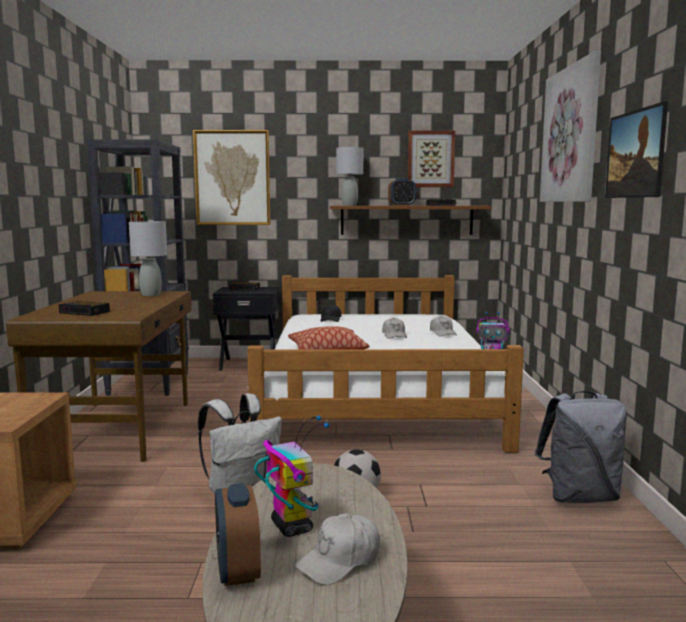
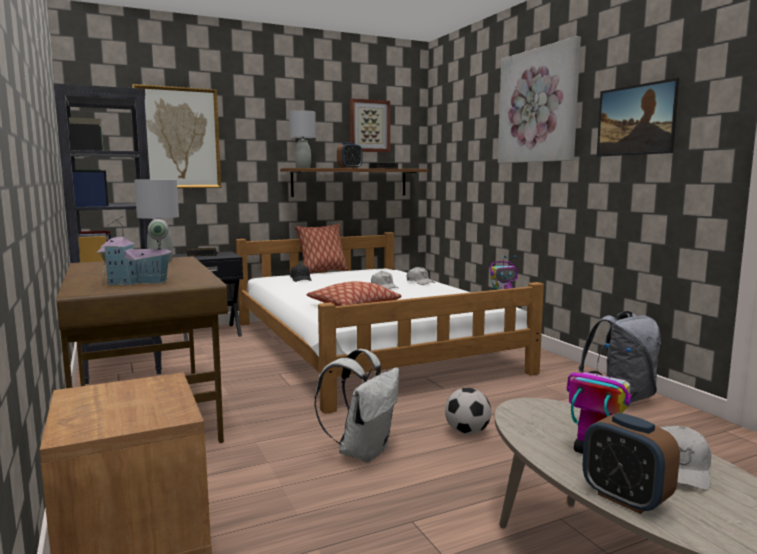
camera: 25 degrees left, 0 degrees up
alarm clock [59,301,110,316] -> toy house [96,215,173,286]
none -> pillow [295,224,348,274]

